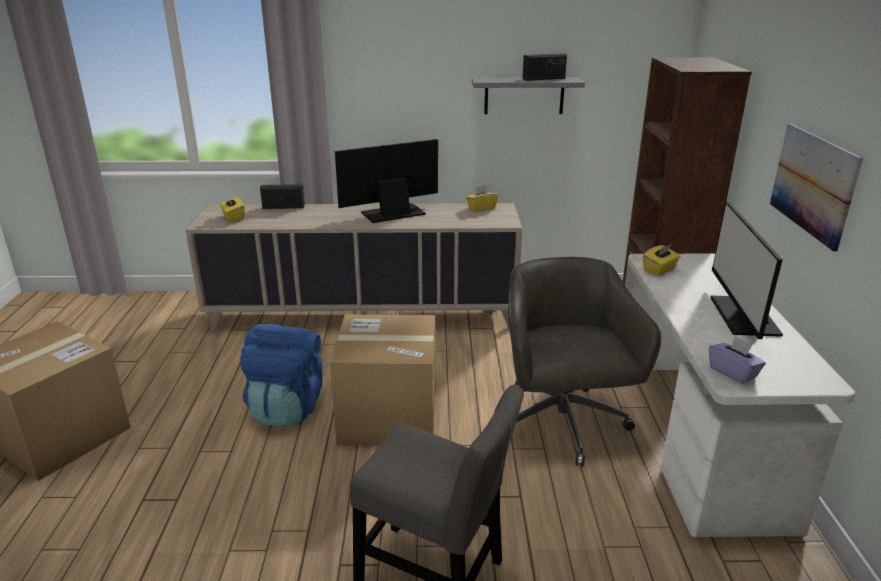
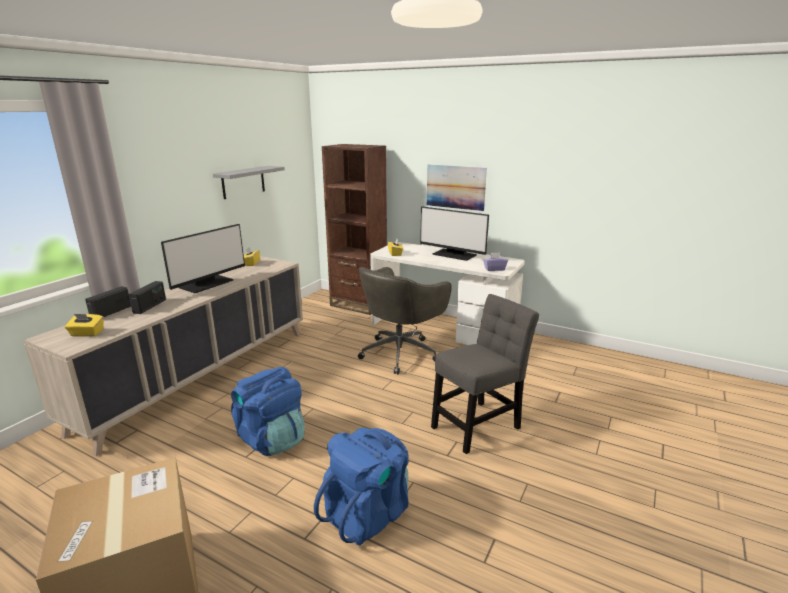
camera: 60 degrees left, 5 degrees down
cardboard box [330,314,436,445] -> none
monitor [335,139,438,223] -> monitor turned 150 degrees counterclockwise [161,224,245,293]
grey office chair [508,257,661,467] -> grey office chair turned 75 degrees counterclockwise [358,267,452,374]
radio [522,53,567,81] -> radio moved to [129,281,166,314]
none -> blue backpack [314,428,408,545]

